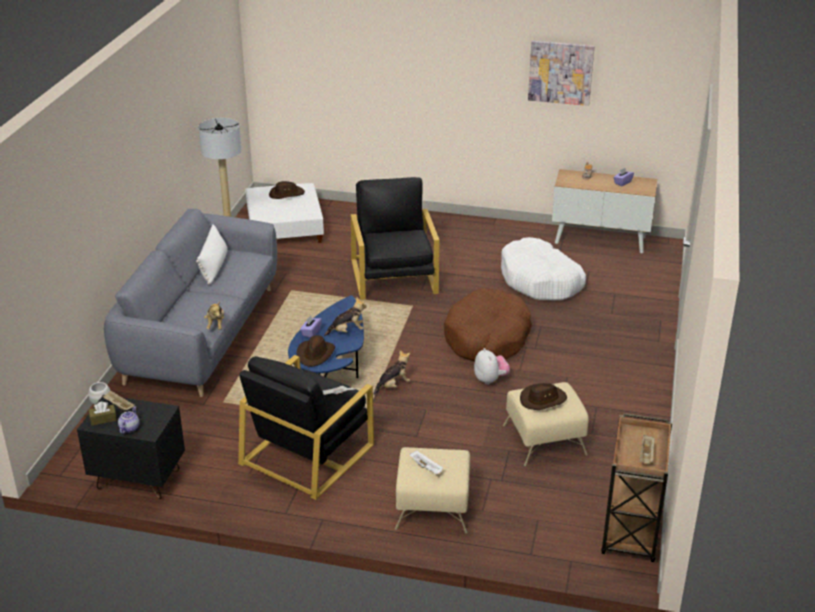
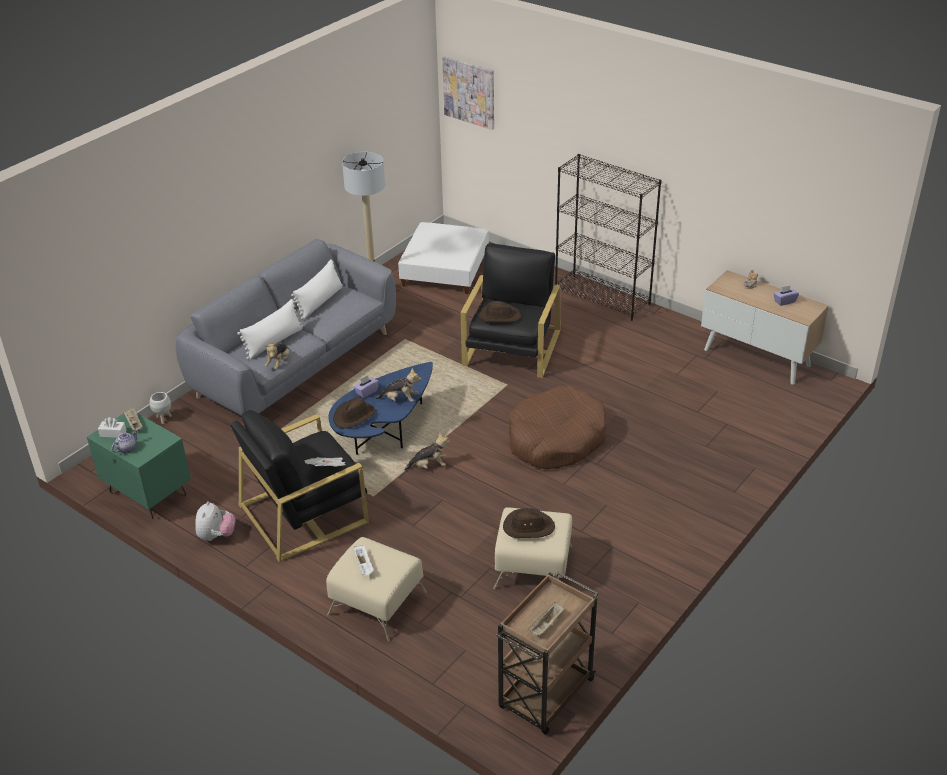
camera: 25 degrees right, 5 degrees up
black nightstand [77,395,185,499] -> green nightstand [87,413,191,519]
brown tissue box [89,402,117,426] -> white tissue box [98,417,126,438]
brown hat [269,181,305,199] -> brown hat moved to [479,301,521,323]
plush toy [474,348,510,385] -> plush toy moved to [195,501,235,541]
white dog bed [501,237,586,301] -> none
picture [528,41,595,106] -> picture moved to [442,56,494,130]
none -> white pillow [237,299,303,360]
none -> black bookcase [555,154,662,321]

